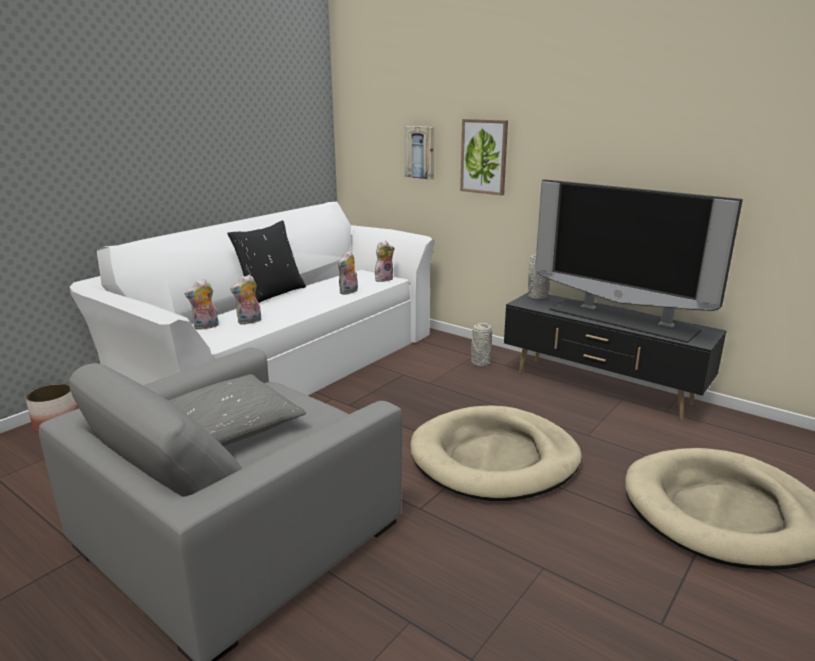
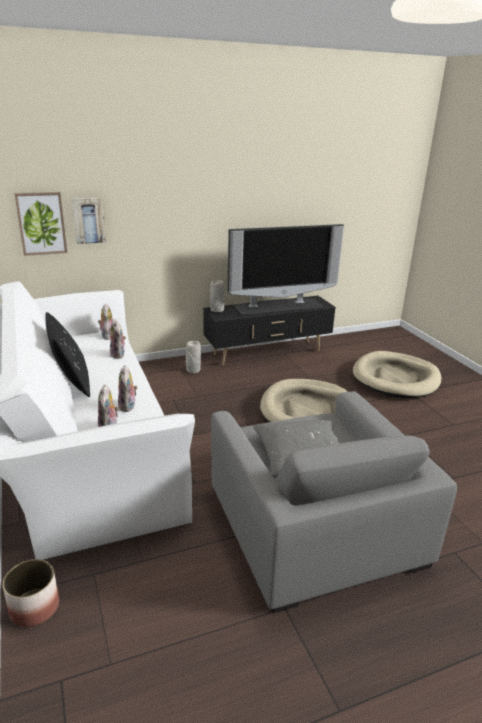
camera: 60 degrees left, 5 degrees up
picture [460,119,508,195] -> picture moved to [15,192,67,256]

